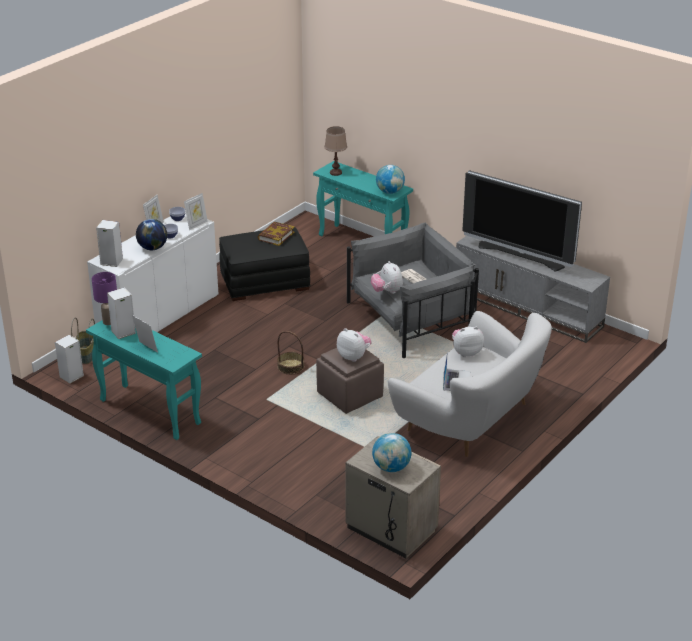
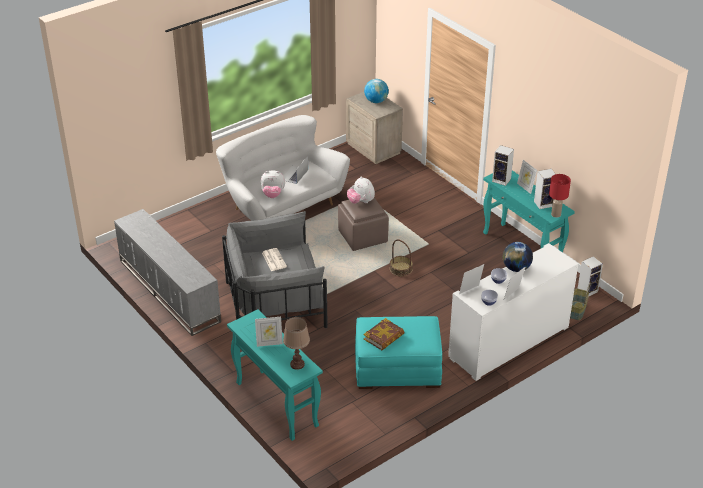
camera: 165 degrees left, 5 degrees up
purple table lamp [92,272,117,325] -> red table lamp [549,174,571,218]
speaker [96,220,123,267] -> speaker moved to [492,145,514,186]
black ottoman [219,227,310,301] -> turquoise ottoman [355,316,442,389]
plush toy [371,261,403,294] -> none
globe [376,165,405,194] -> none
television [462,170,582,271] -> none
none -> picture frame [255,317,283,347]

